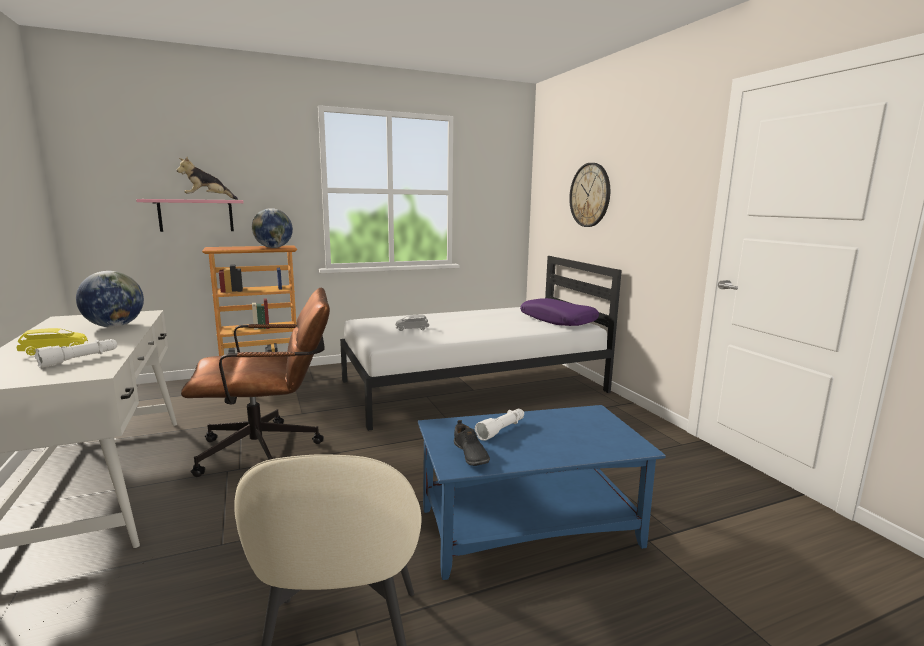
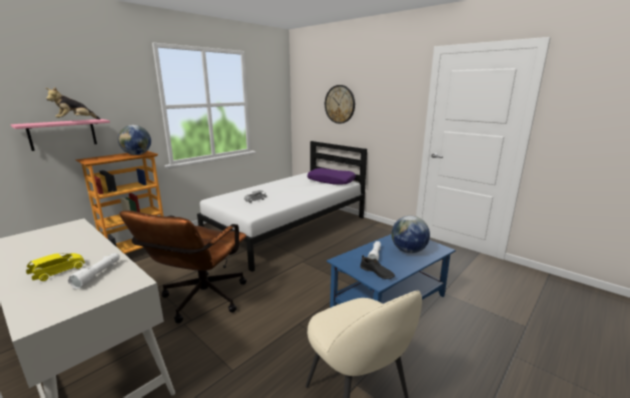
camera: 25 degrees left, 5 degrees up
globe [76,271,144,327] -> globe moved to [391,216,430,253]
brown office chair [181,288,330,477] -> brown office chair turned 150 degrees clockwise [120,211,246,323]

